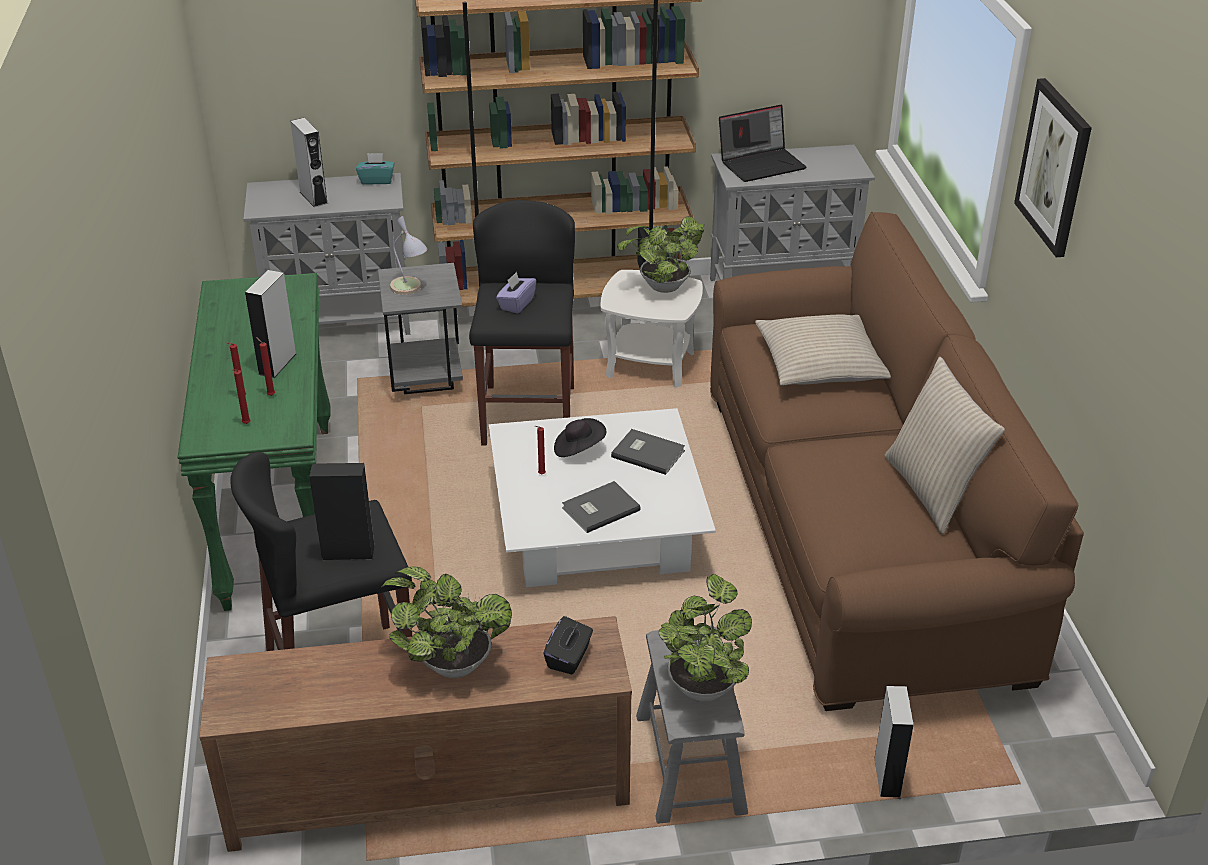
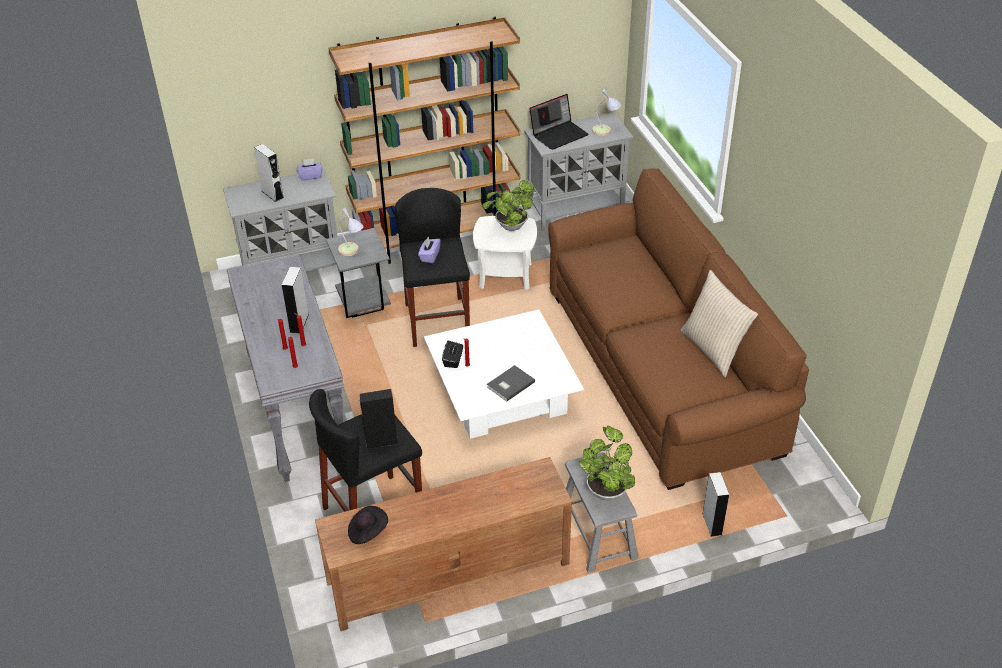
camera: 10 degrees left, 5 degrees up
green console table [178,273,331,611] -> grey console table [227,254,344,482]
turquoise tissue box [356,153,395,185] -> purple tissue box [297,158,322,181]
potted plant [382,566,512,678] -> none
black tissue box [543,616,593,674] -> black tissue box moved to [442,340,463,368]
black hat [554,418,606,457] -> black hat moved to [348,506,388,544]
grey book [611,429,685,475] -> none
beige pillow [755,315,891,386] -> none
picture [1014,78,1092,257] -> none
none -> table lamp [592,88,621,136]

